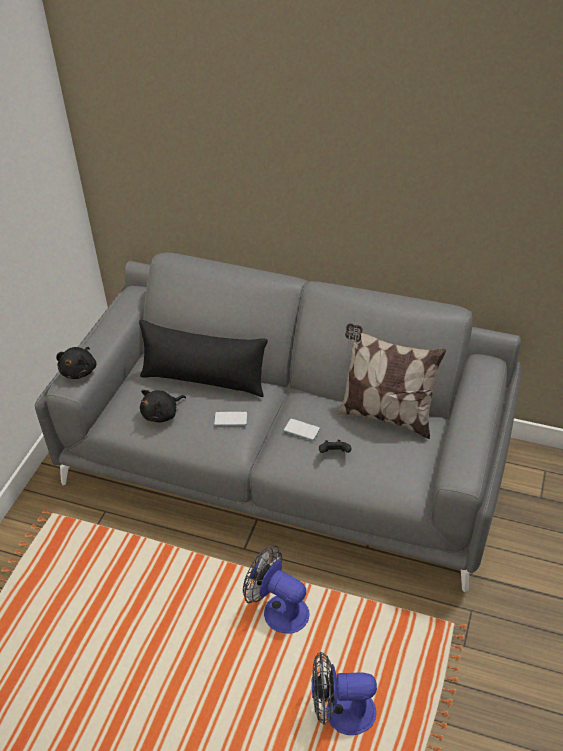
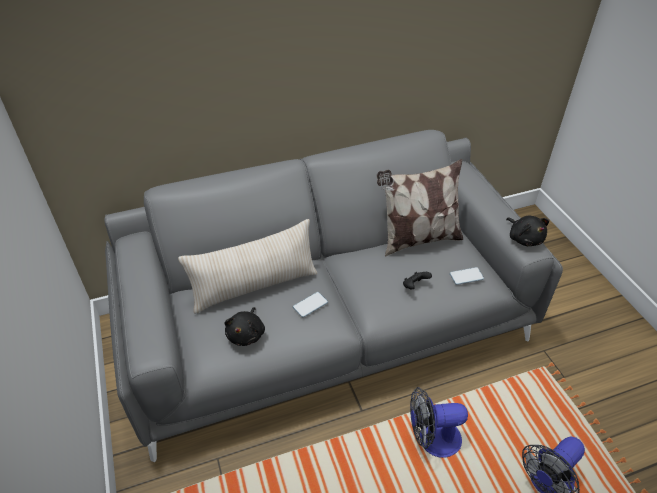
camera: 40 degrees left, 0 degrees up
black plush toy [56,347,97,379] -> black plush toy moved to [506,216,549,246]
black pillow [139,320,268,397] -> beige pillow [178,219,317,314]
phone [283,418,320,440] -> phone moved to [450,267,484,285]

